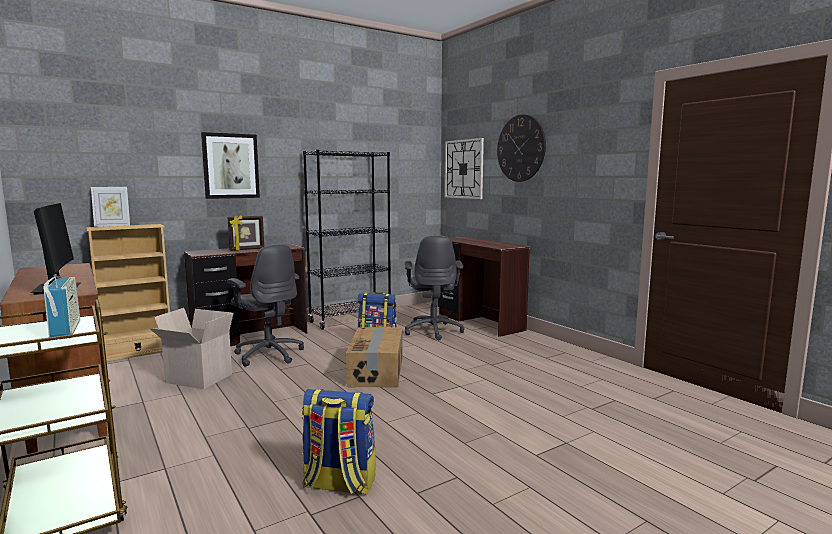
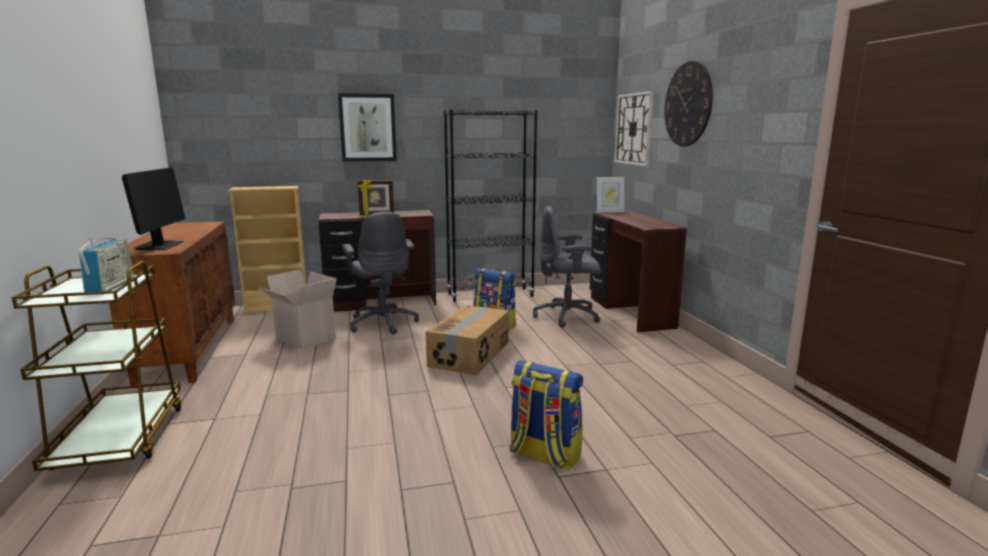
camera: 20 degrees right, 5 degrees up
picture frame [91,187,130,227] -> picture frame moved to [597,177,624,213]
backpack [301,389,376,495] -> backpack moved to [510,360,583,471]
grey office chair [405,235,464,340] -> grey office chair turned 75 degrees clockwise [533,206,601,328]

